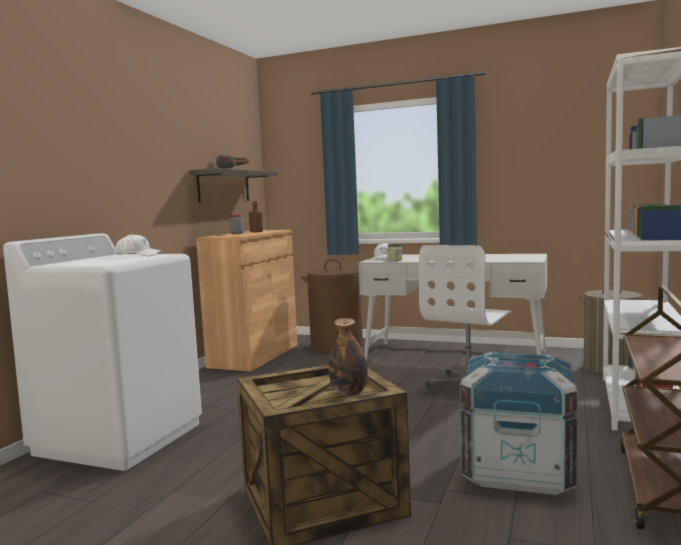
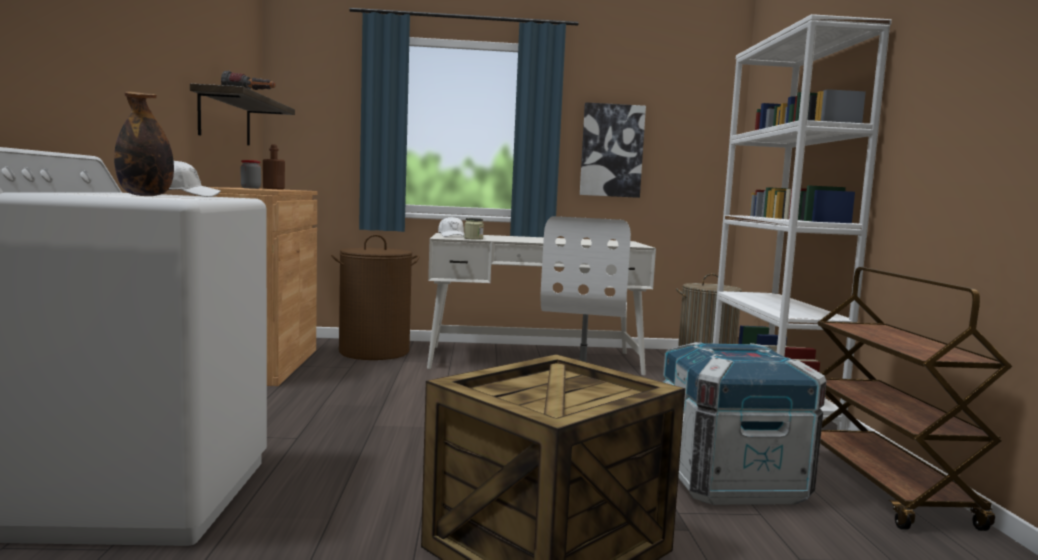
camera: 25 degrees left, 0 degrees up
bottle [328,318,368,396] -> bottle moved to [114,91,174,196]
none -> picture [580,102,646,198]

